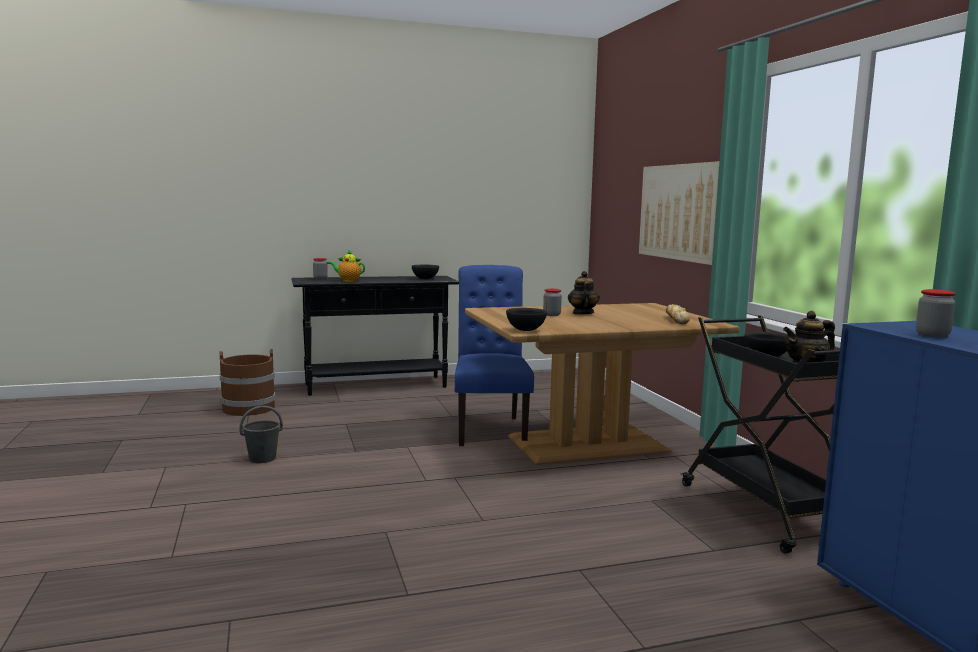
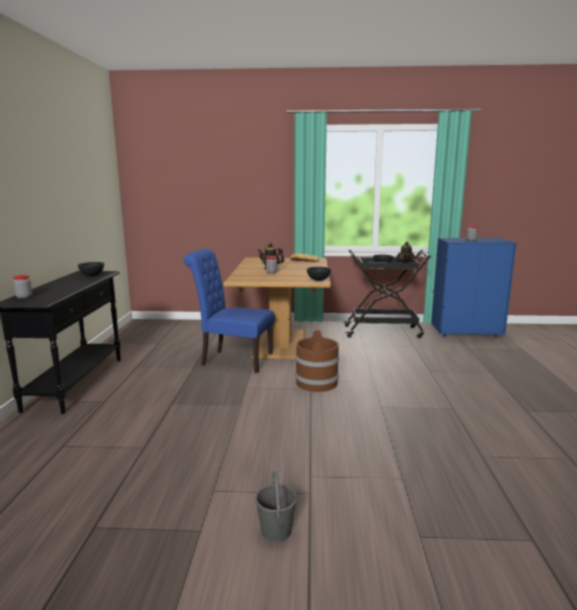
camera: 70 degrees left, 5 degrees up
brown bucket [220,349,275,416] -> brown bucket moved to [296,330,339,392]
grey bucket [240,406,283,463] -> grey bucket moved to [255,471,297,542]
teapot [327,250,365,282] -> none
picture [639,161,719,265] -> none

